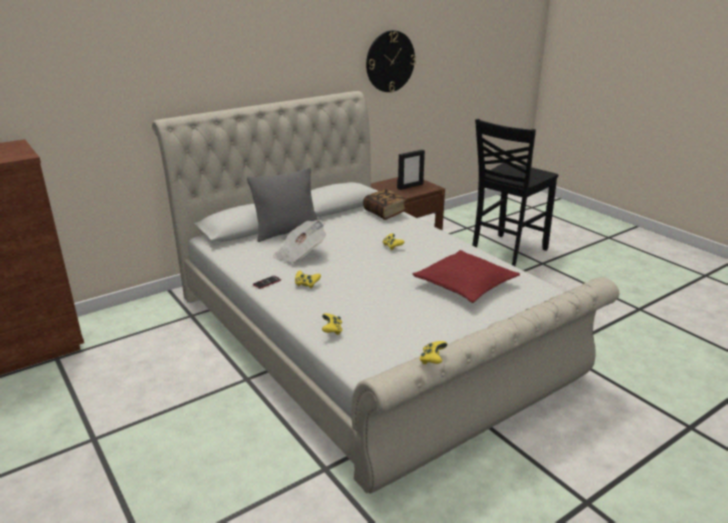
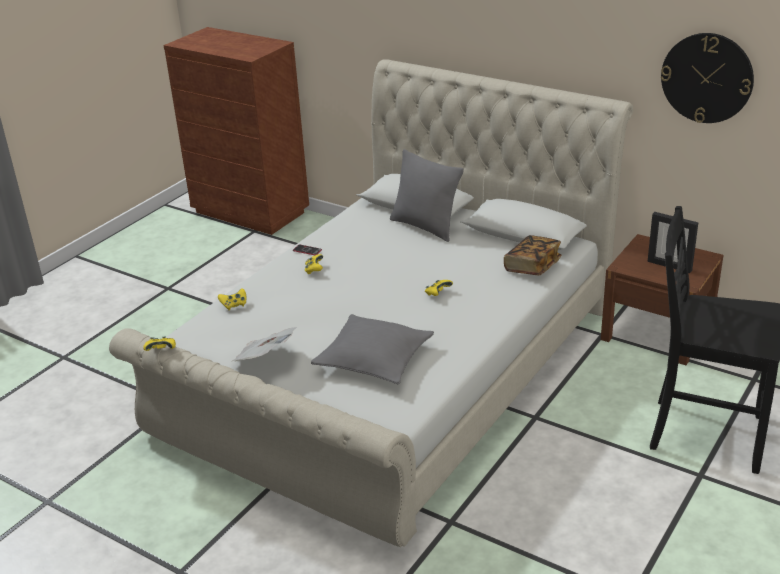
camera: 70 degrees right, 5 degrees up
newspaper [273,220,326,263] -> newspaper moved to [231,327,297,362]
red pillow [413,250,520,303] -> grey pillow [311,314,434,384]

